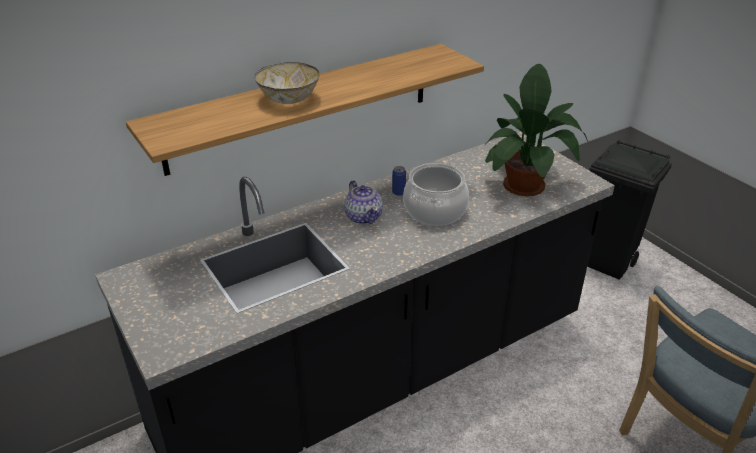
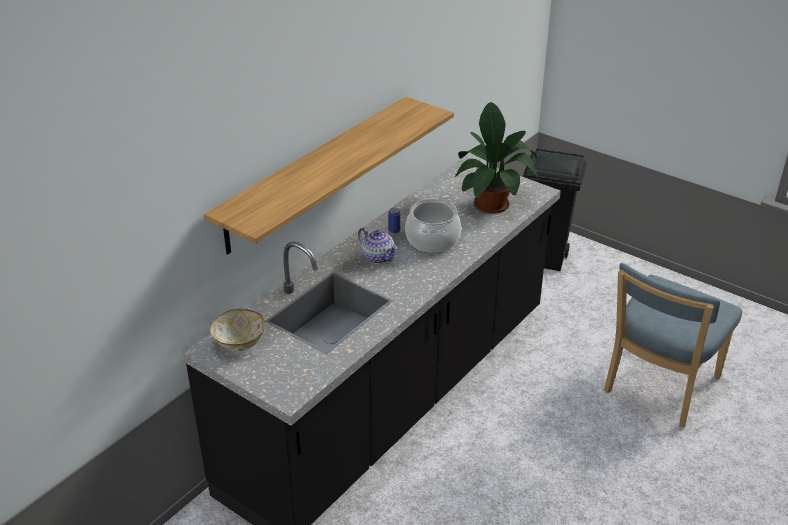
camera: 20 degrees left, 0 degrees up
bowl [255,62,320,104] -> bowl moved to [210,309,265,351]

